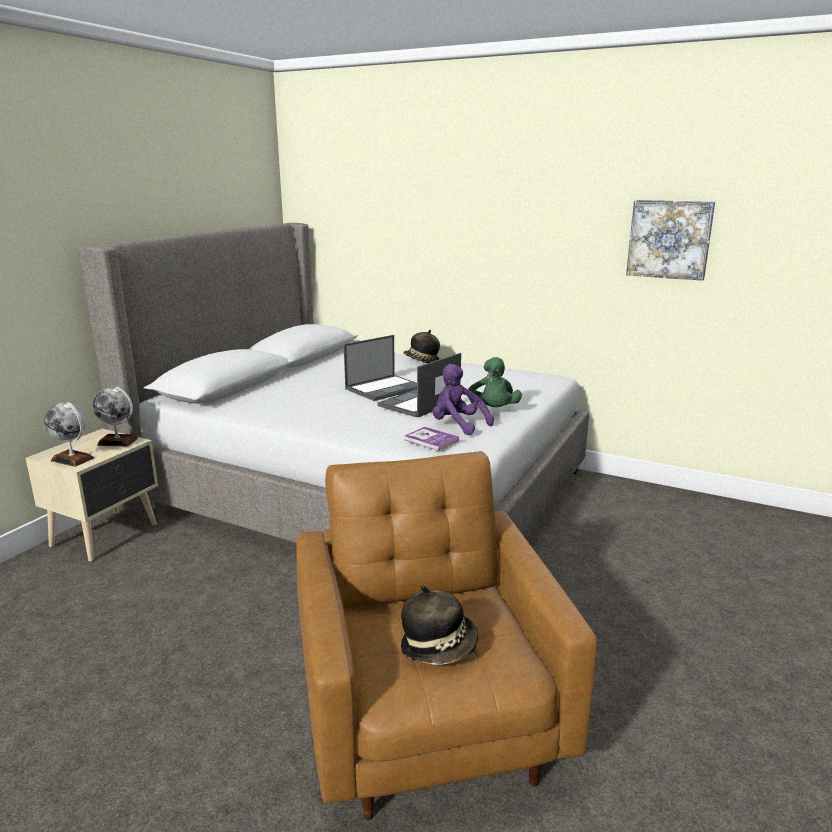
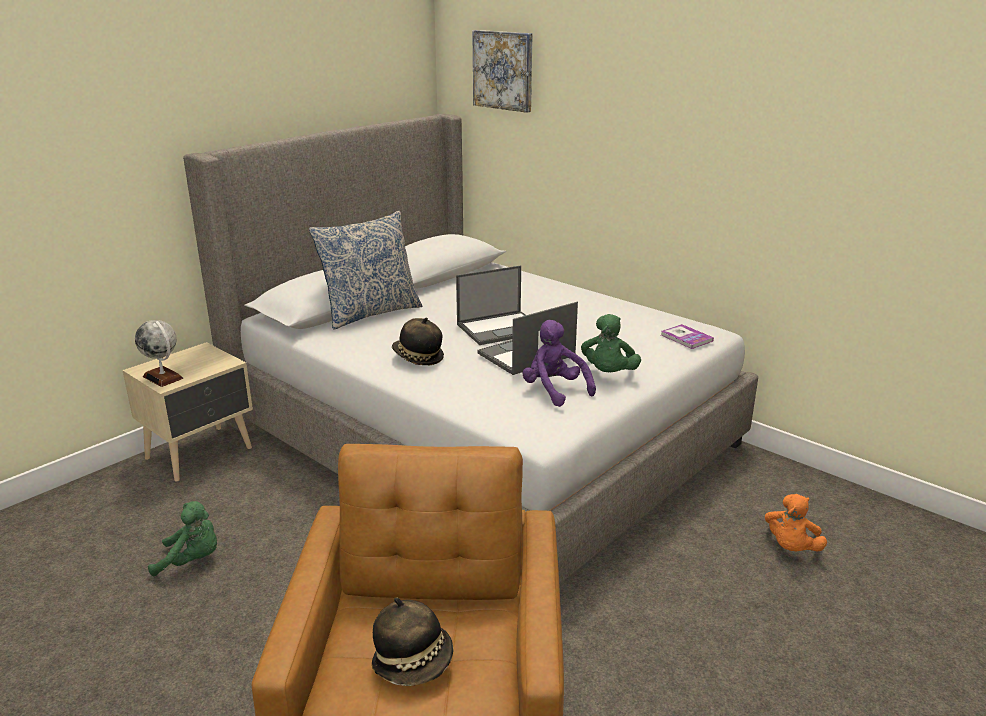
camera: 15 degrees right, 5 degrees up
globe [92,387,138,447] -> none
hat [403,330,440,363] -> hat moved to [392,317,444,365]
book [405,427,459,451] -> book moved to [661,324,714,349]
picture [626,200,715,281] -> picture moved to [472,30,533,113]
none -> green plush toy [148,501,217,576]
none -> pillow [309,211,422,330]
none -> orange plush toy [765,494,827,552]

